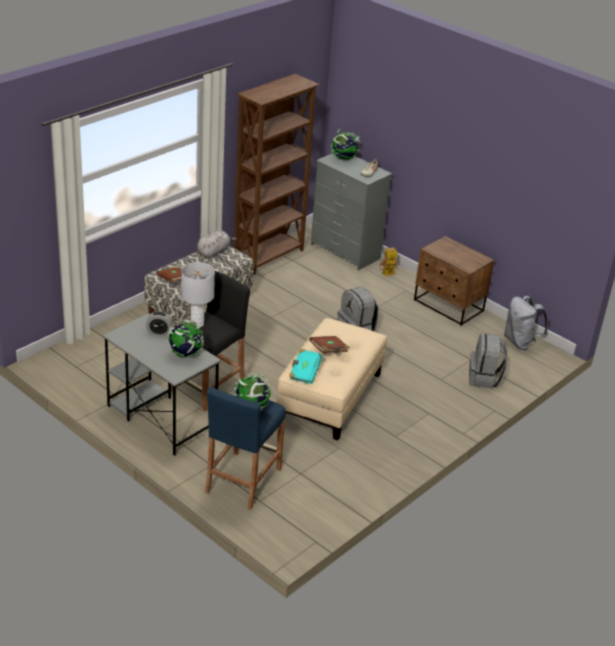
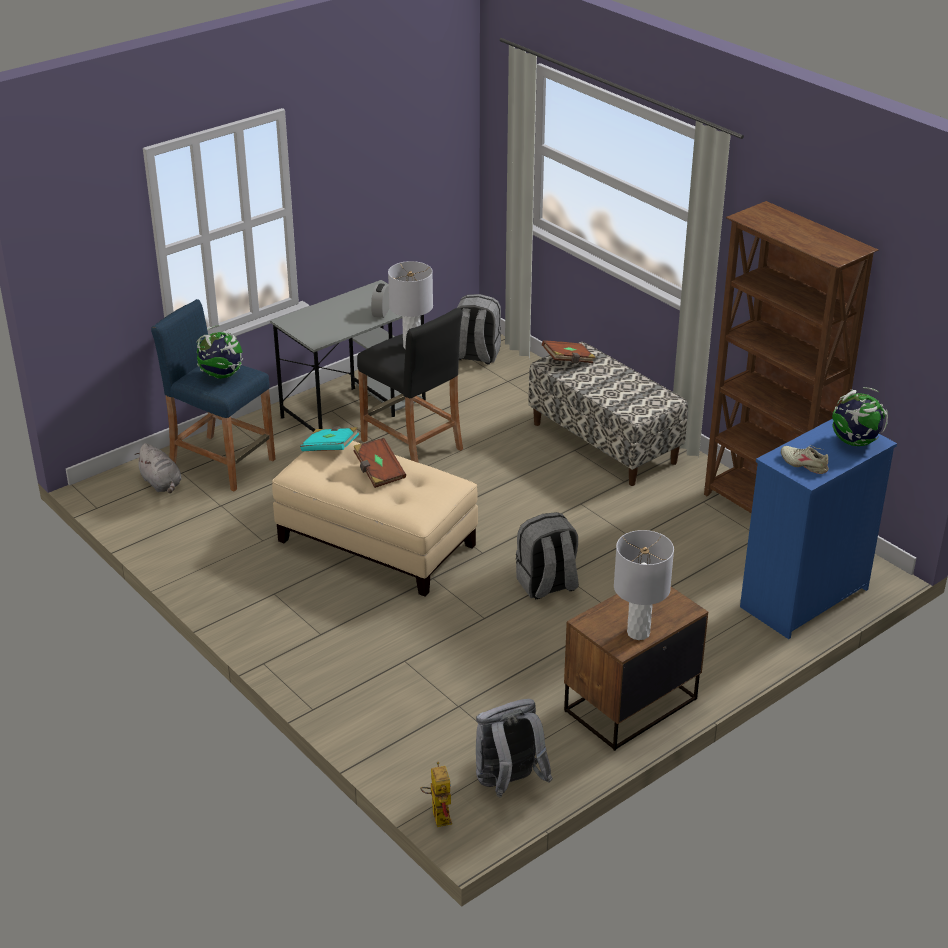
camera: 100 degrees right, 0 degrees up
globe [166,320,204,357] -> none
grey plush toy [197,230,237,259] -> grey plush toy moved to [135,443,182,493]
grey dresser [311,153,392,270] -> blue dresser [740,419,897,639]
toy robot [379,247,397,276] -> toy robot moved to [420,762,452,827]
grey backpack [469,334,507,389] -> grey backpack moved to [457,294,501,364]
none -> grey table lamp [614,530,674,640]

